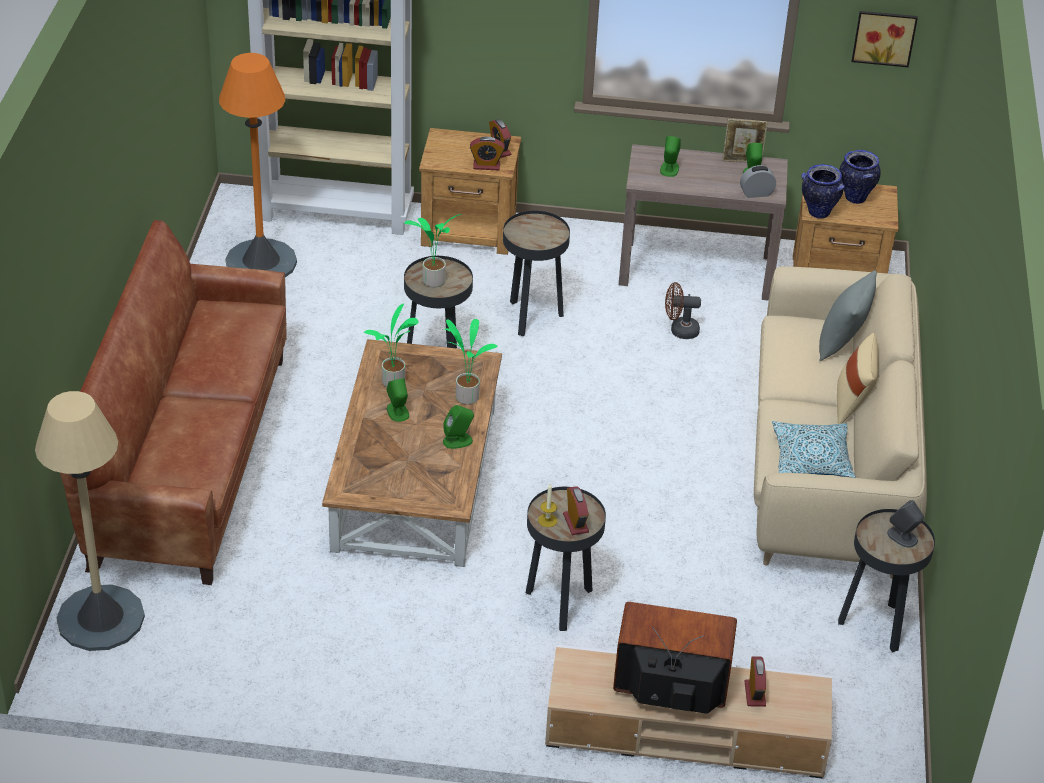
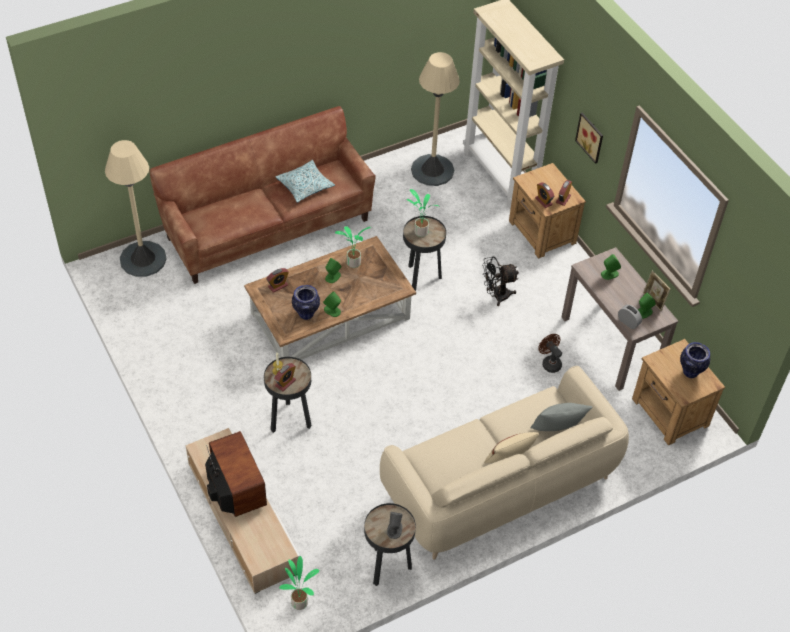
camera: 55 degrees right, 10 degrees up
orange floor lamp [219,53,297,277] -> beige floor lamp [411,52,460,186]
potted plant [442,319,498,405] -> potted plant moved to [279,556,319,610]
black side table [503,211,570,336] -> black fan [482,257,519,306]
alarm clock [745,656,766,707] -> alarm clock moved to [266,268,289,293]
pillow [772,421,856,478] -> pillow moved to [276,160,335,203]
vase [802,164,845,219] -> vase moved to [292,285,320,320]
picture [852,11,918,67] -> picture moved to [575,113,603,164]

